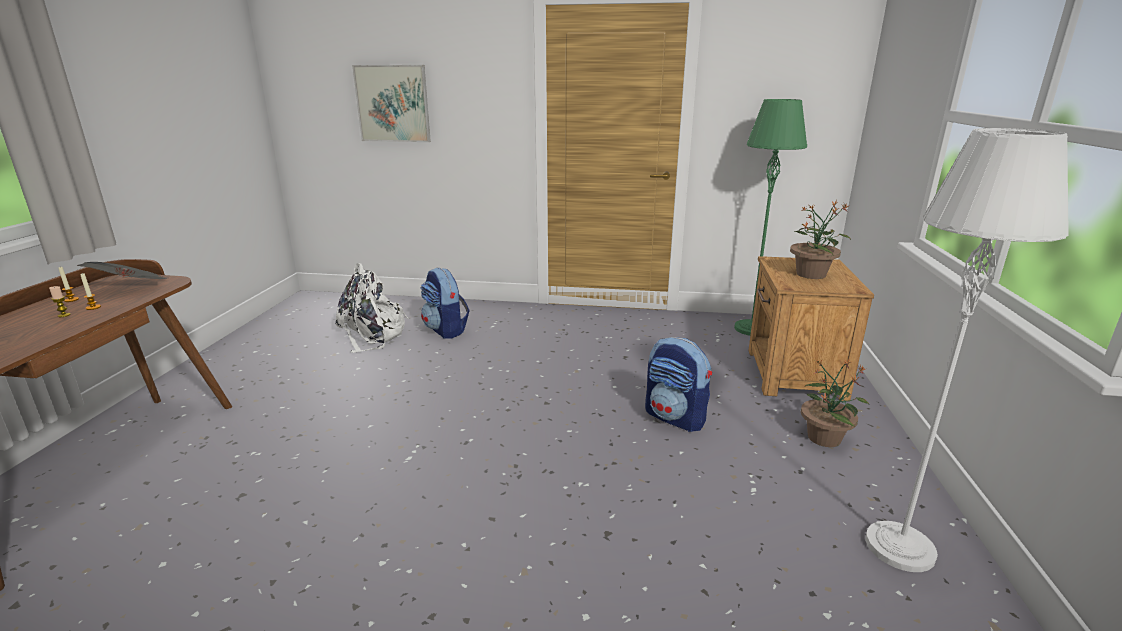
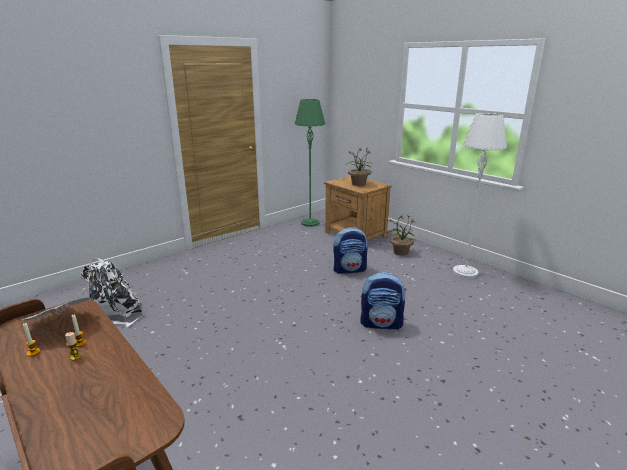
camera: 50 degrees left, 0 degrees up
picture [352,65,431,142] -> none
backpack [420,267,470,339] -> backpack moved to [360,272,406,330]

